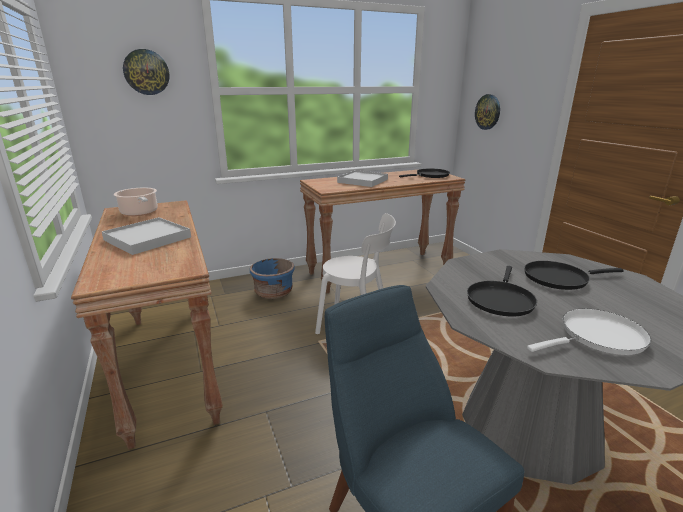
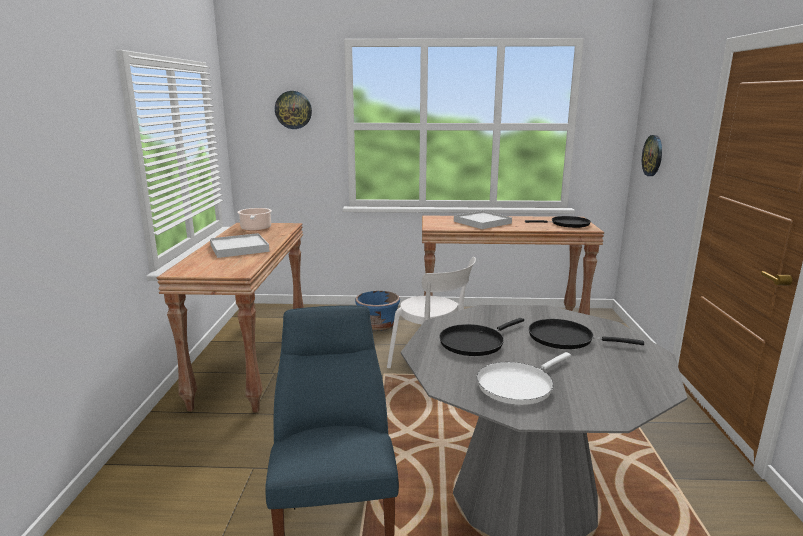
camera: 25 degrees right, 5 degrees down
white frying pan [527,309,651,355] -> white frying pan turned 135 degrees clockwise [477,352,571,405]

